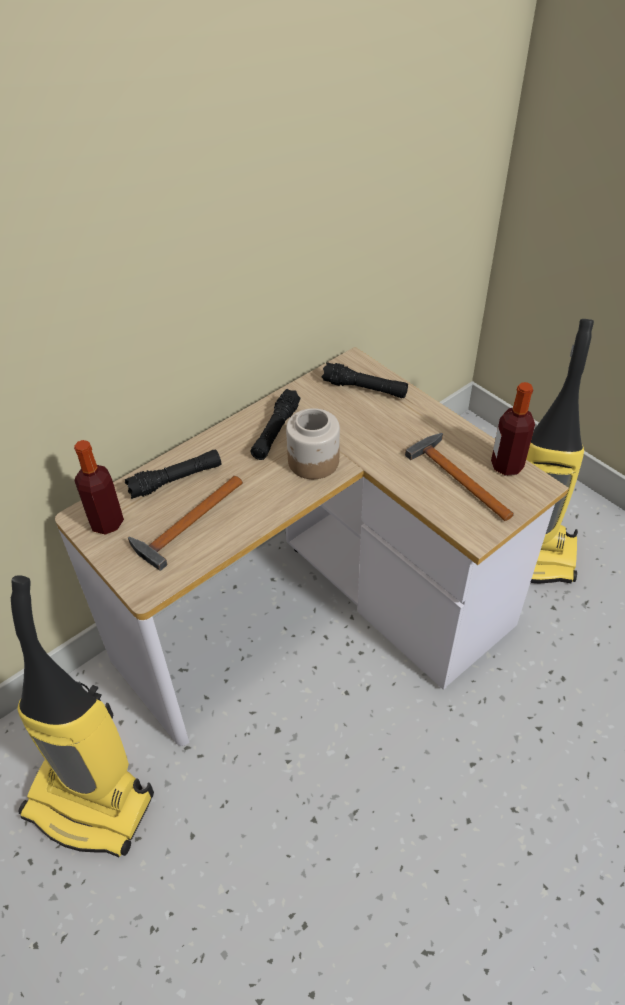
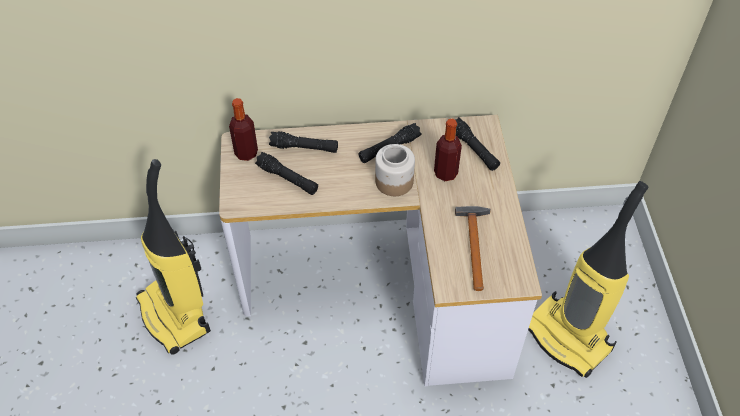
camera: 35 degrees right, 5 degrees up
hammer [128,476,243,571] -> black flashlight [255,152,318,195]
bottle [491,382,535,476] -> bottle moved to [434,119,462,181]

